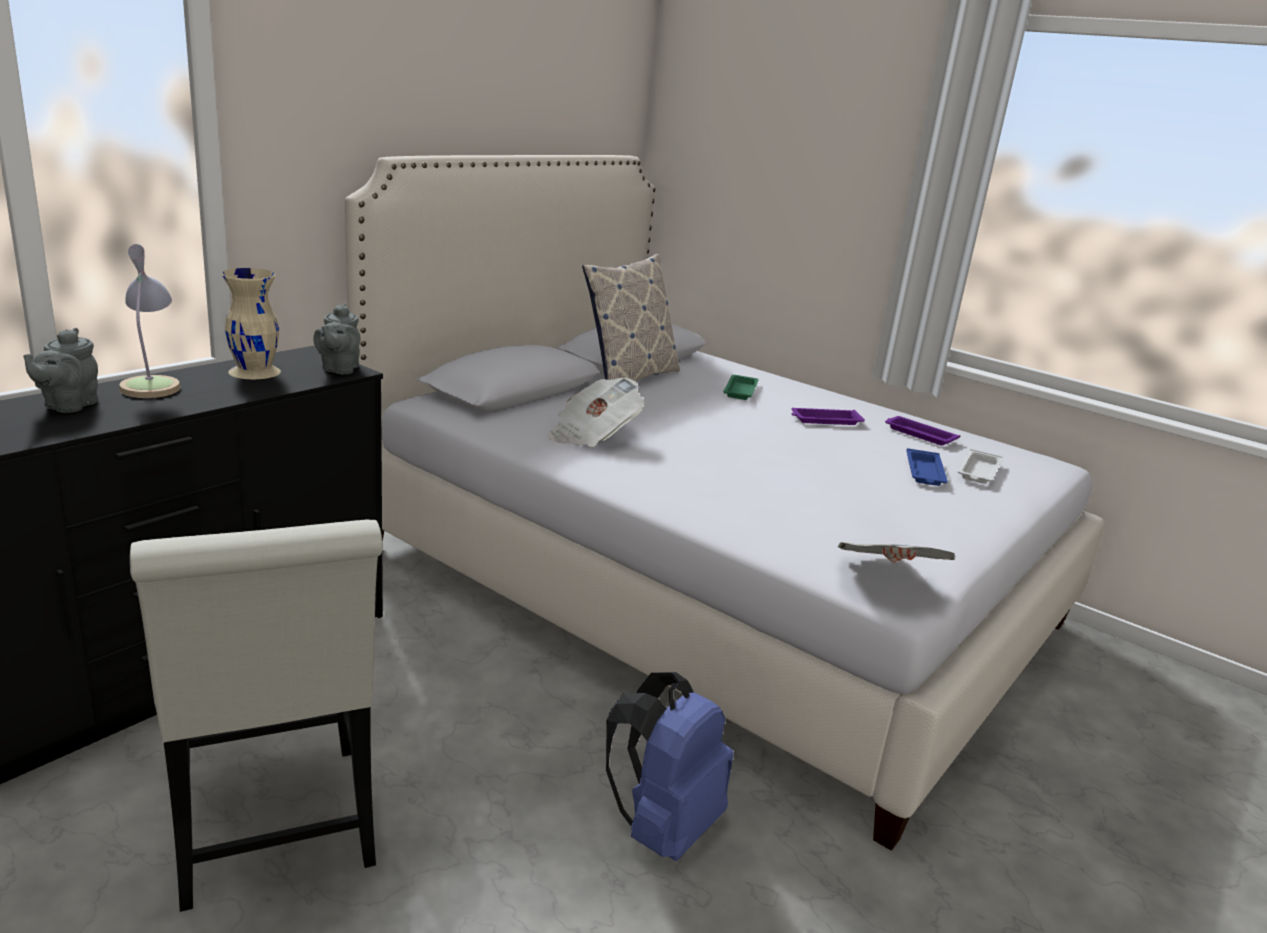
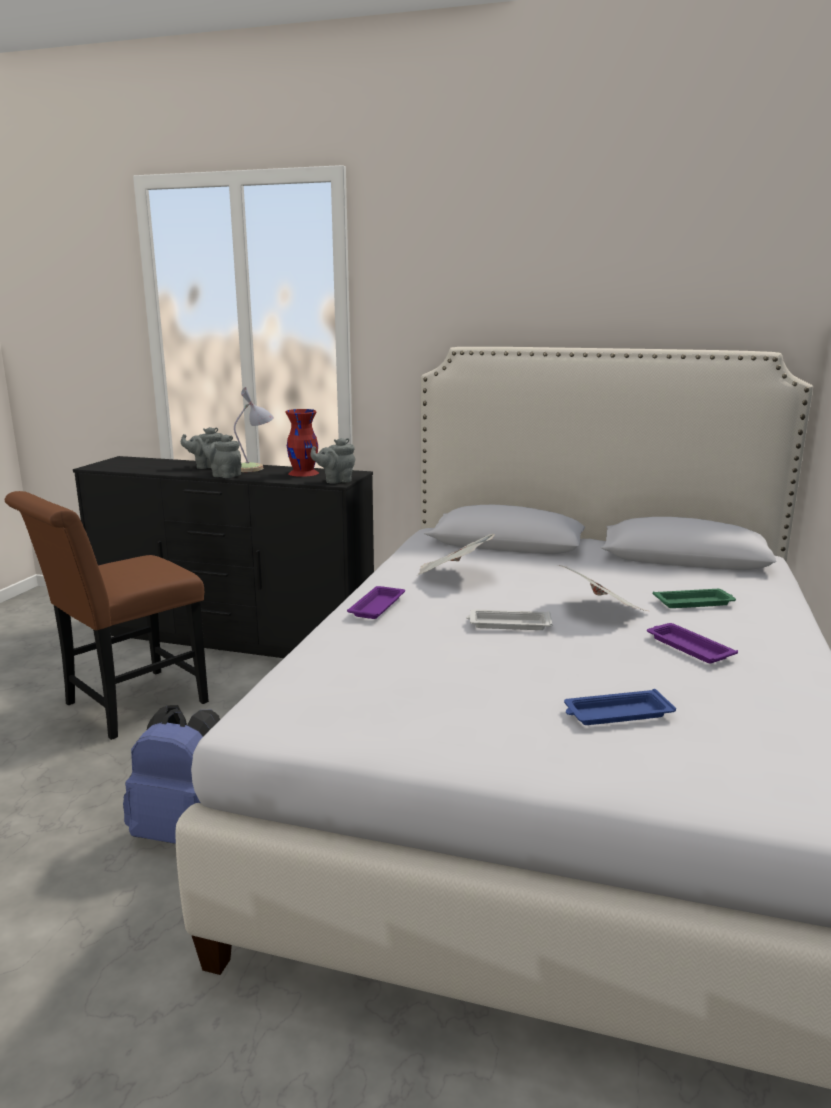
camera: 70 degrees right, 5 degrees down
white chair [130,519,383,912] -> brown chair [5,491,209,740]
beige vase [222,268,281,379] -> red vase [285,409,319,477]
pillow [582,254,680,381] -> none
newspaper [838,542,955,563] -> newspaper moved to [558,565,648,611]
purple tray [885,416,961,446] -> purple tray moved to [347,586,405,619]
white tray [958,449,1003,484] -> white tray moved to [466,609,553,630]
none -> grey teapot [202,434,242,478]

